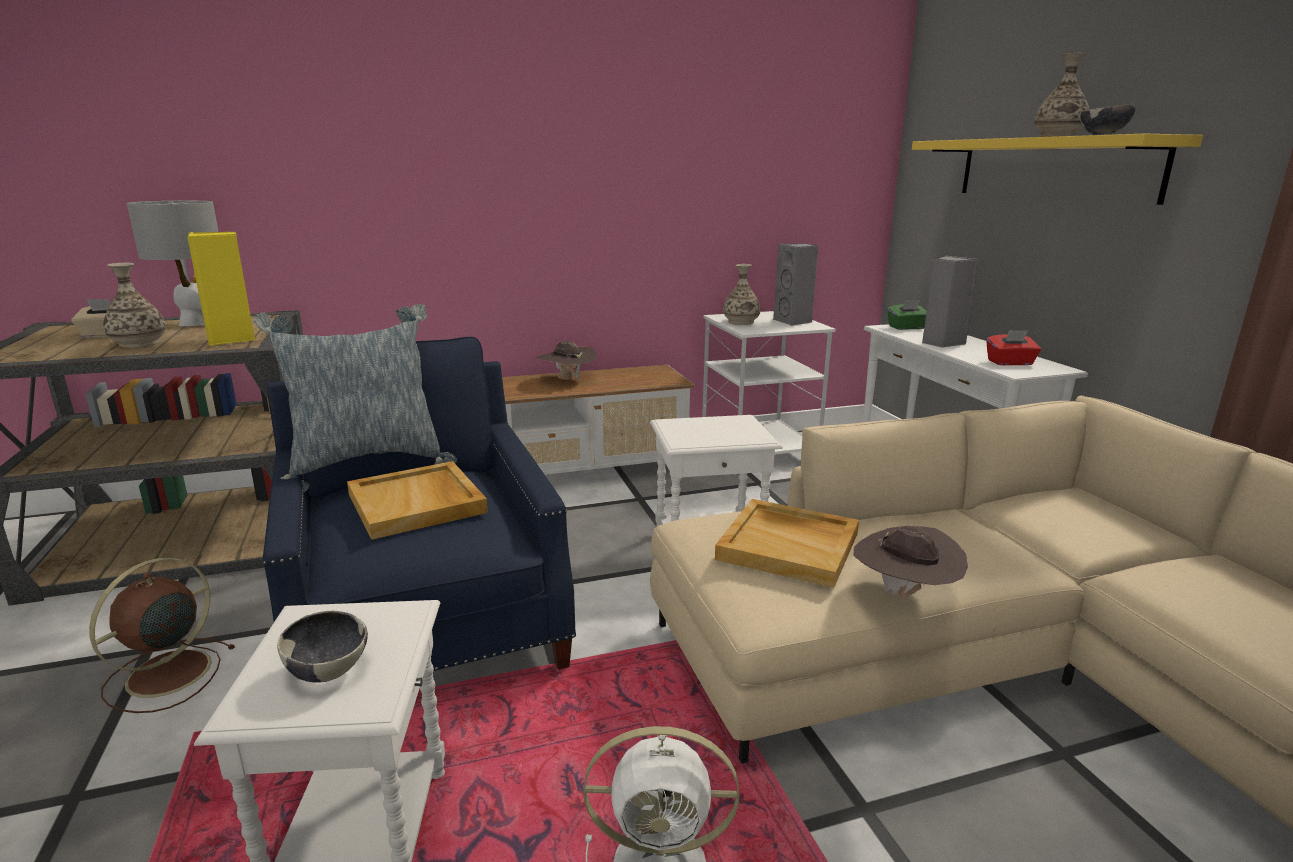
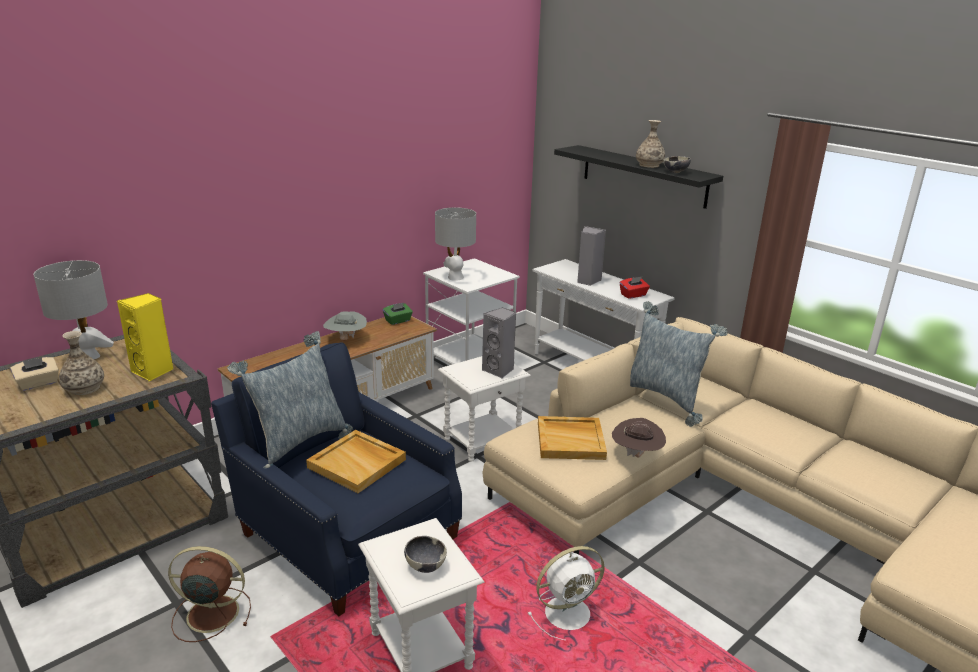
camera: 25 degrees left, 5 degrees up
brown fan [89,558,235,713] -> brown fan turned 90 degrees clockwise [168,546,251,642]
brown hat [537,341,597,380] -> grey hat [323,311,367,340]
vase [723,264,761,325] -> grey table lamp [435,207,476,281]
grey speaker [773,243,819,326] -> grey speaker moved to [482,307,516,379]
green tissue box [887,300,927,330] -> green tissue box moved to [383,303,413,325]
yellow shelf [912,134,1203,205] -> black shelf [554,145,723,209]
none -> pillow [630,301,728,427]

